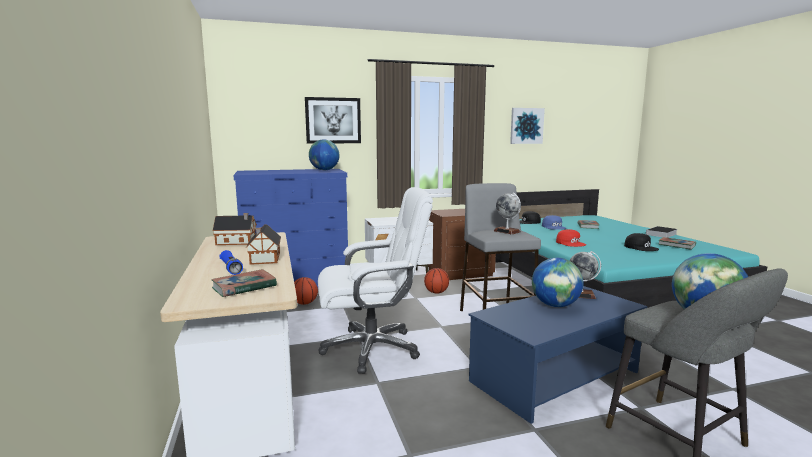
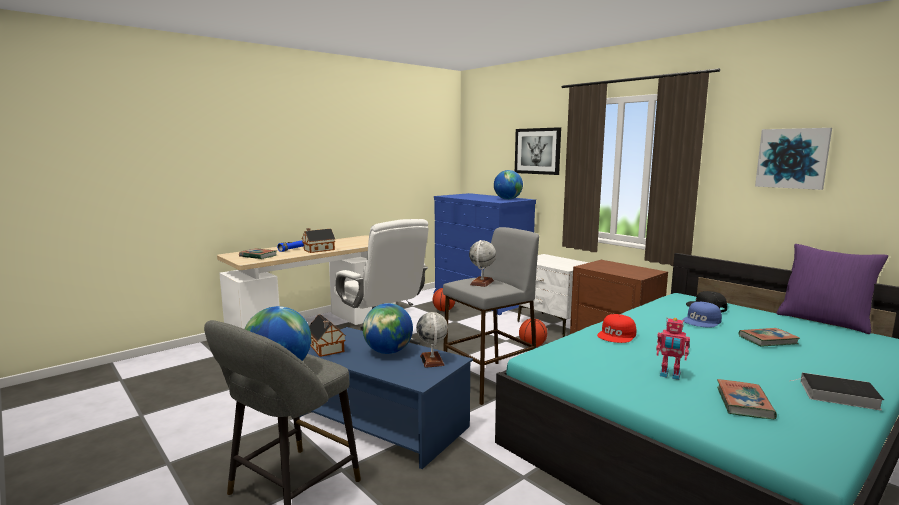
camera: 65 degrees right, 0 degrees up
toy house [213,213,257,245] -> toy house moved to [309,314,346,357]
black cap [624,233,659,251] -> toy robot [656,318,690,380]
none -> purple pillow [776,244,889,334]

